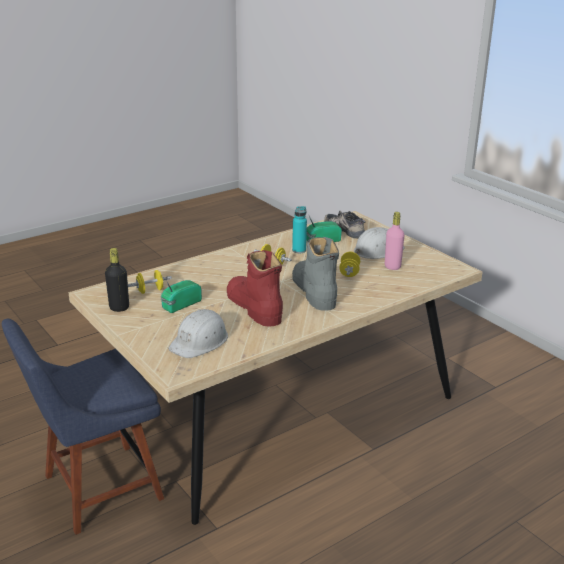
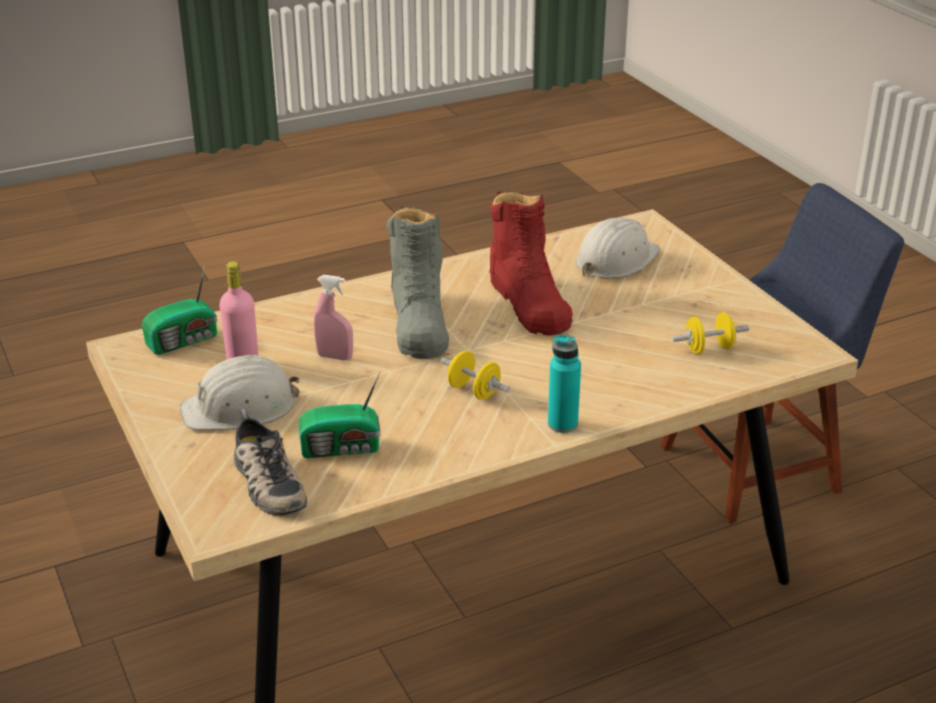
camera: 170 degrees left, 5 degrees up
black bottle [105,248,129,312] -> none
radio [161,280,202,313] -> radio moved to [142,266,217,355]
turquoise bottle [292,206,307,253] -> turquoise bottle moved to [548,335,581,433]
yellow dumbbell [339,252,360,277] -> pink spray bottle [314,275,353,360]

